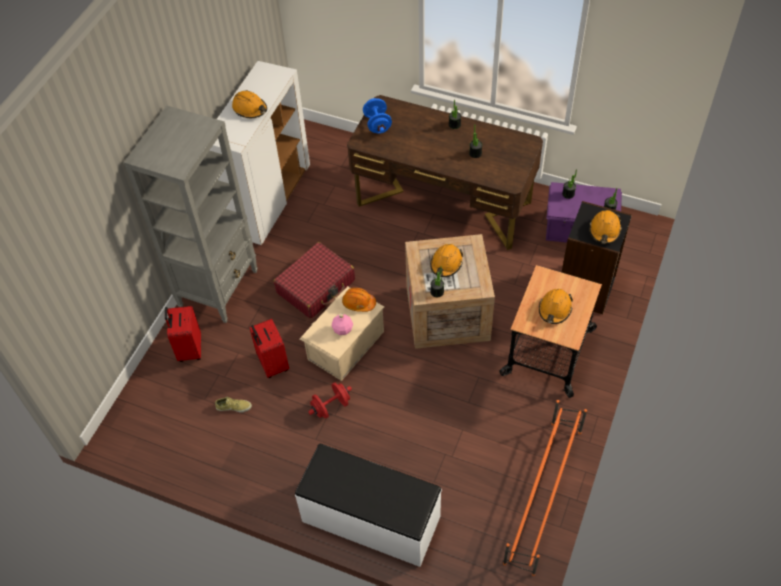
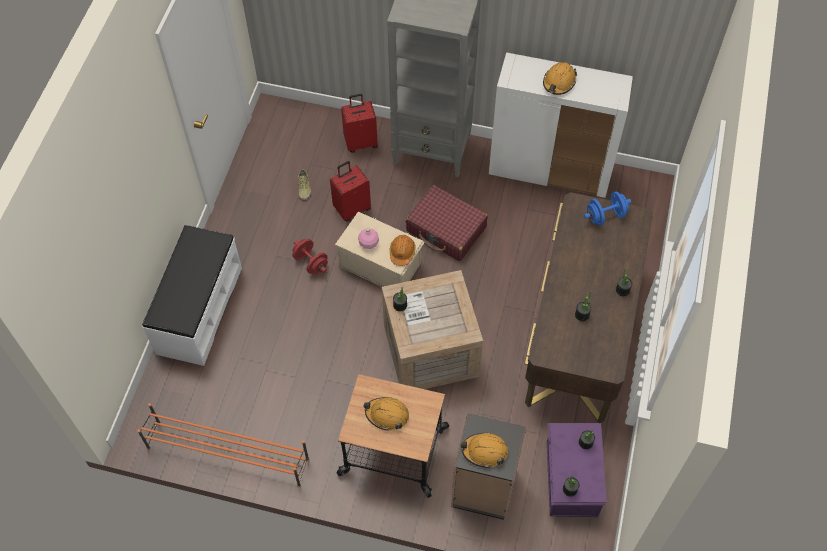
camera: 80 degrees right, 5 degrees up
orange hard hat [430,244,463,277] -> none

